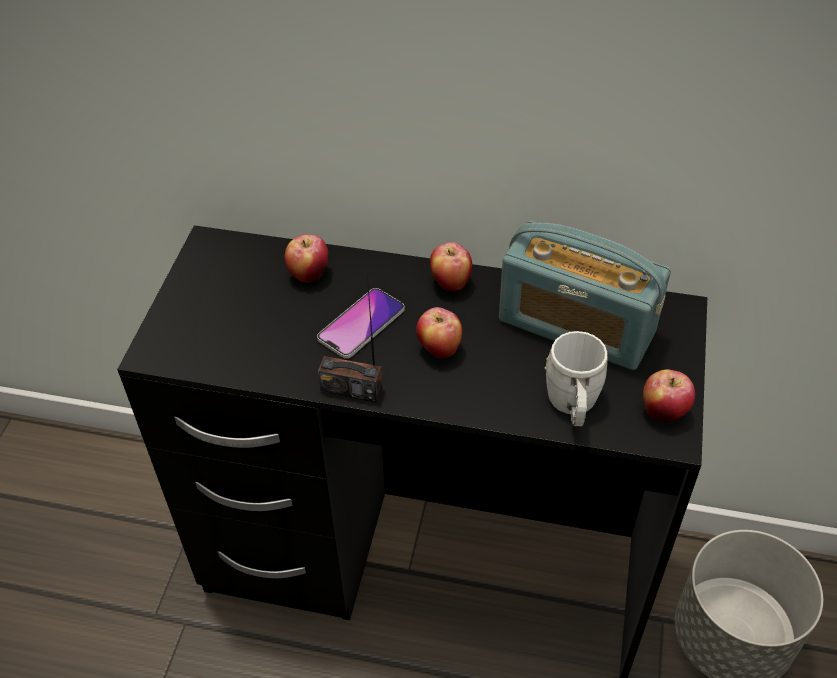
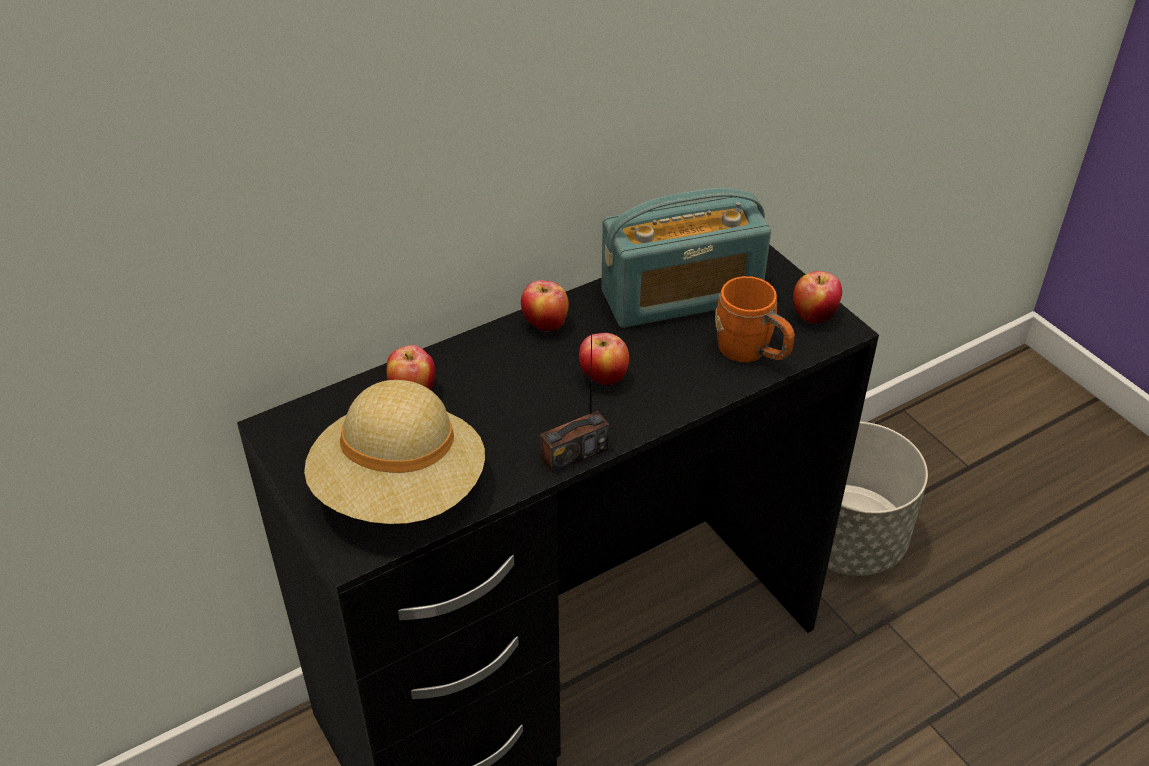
camera: 45 degrees left, 5 degrees down
phone [317,288,405,359] -> none
white mug [545,331,608,426] -> orange mug [715,276,795,362]
none -> beige hat [304,380,485,524]

